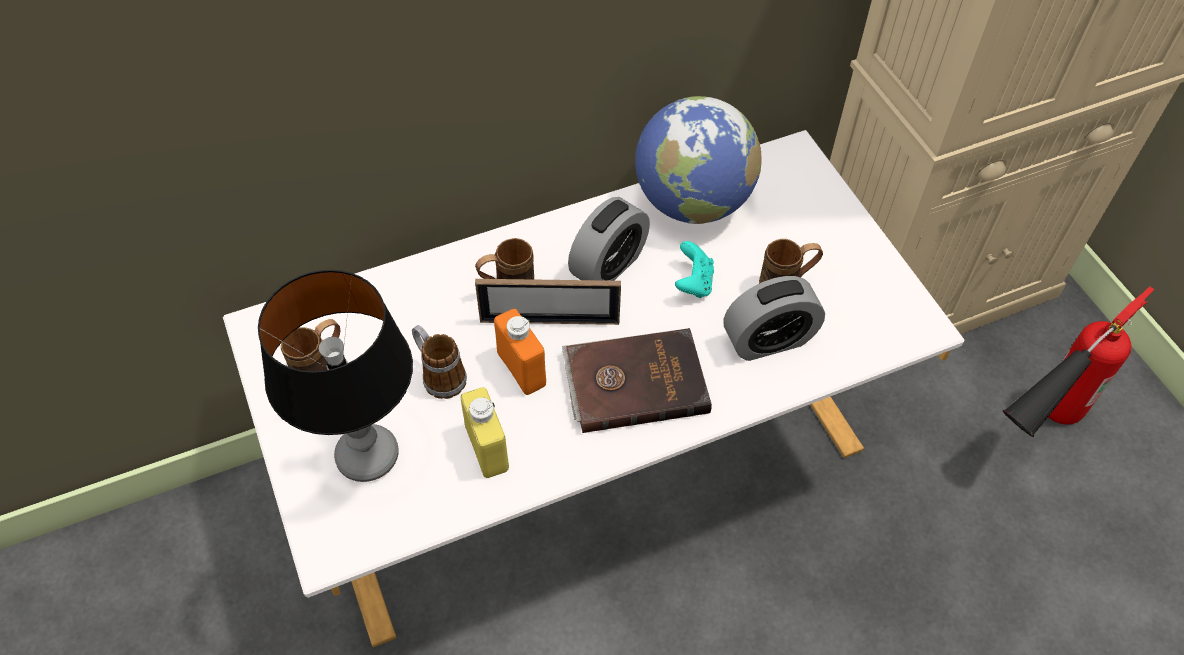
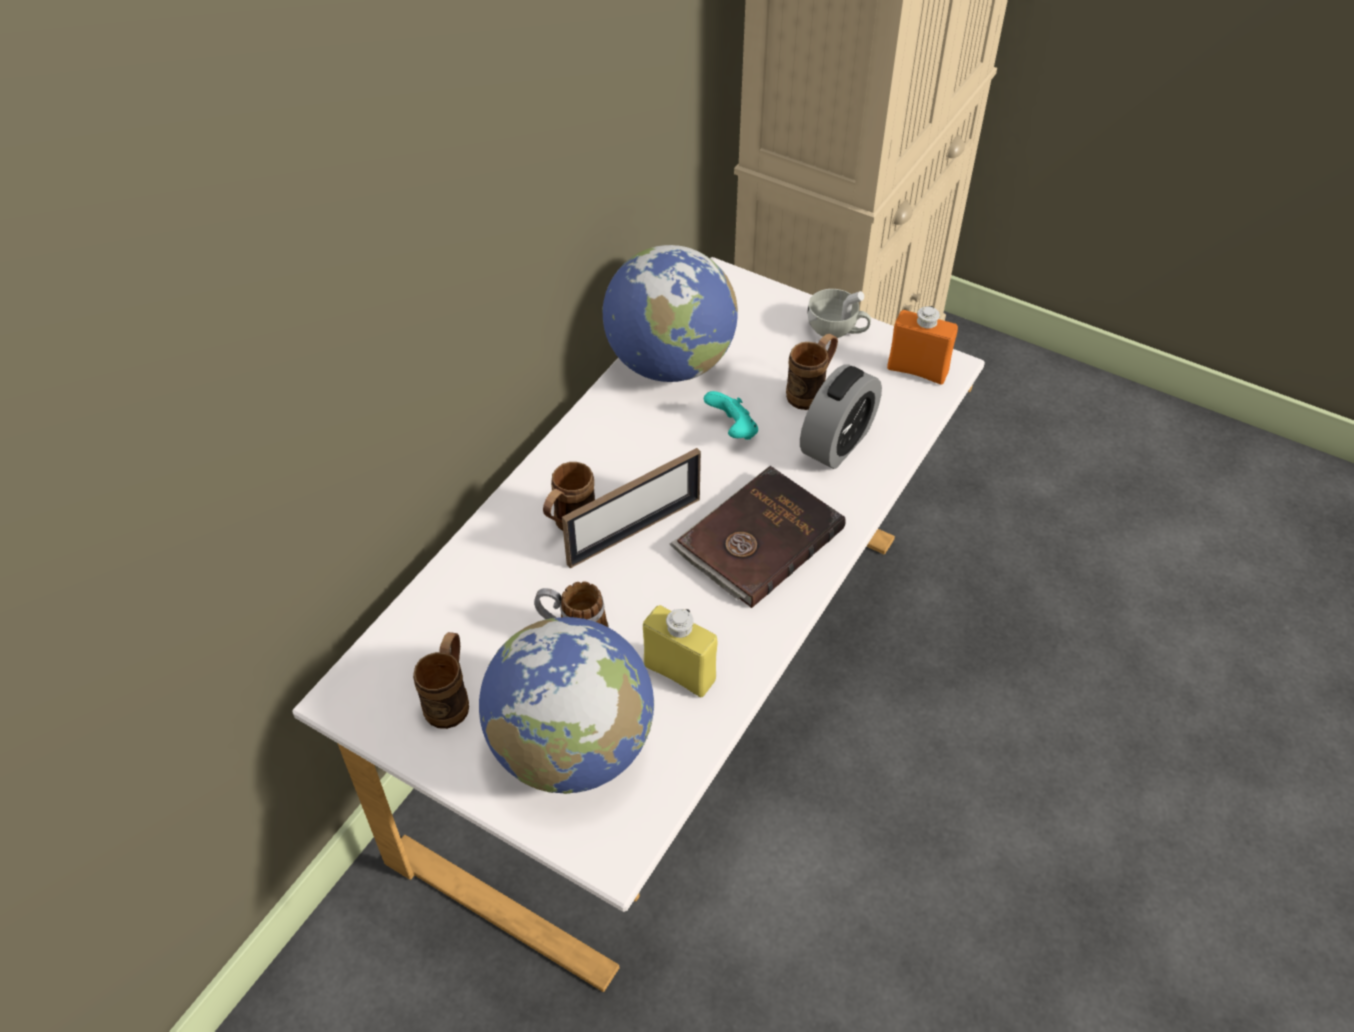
camera: 35 degrees left, 5 degrees down
table lamp [258,270,413,482] -> globe [479,617,654,794]
orange bottle [494,309,546,395] -> orange bottle moved to [887,306,958,385]
alarm clock [568,197,650,281] -> none
fire extinguisher [1003,286,1154,437] -> none
none -> white cup [807,289,871,338]

